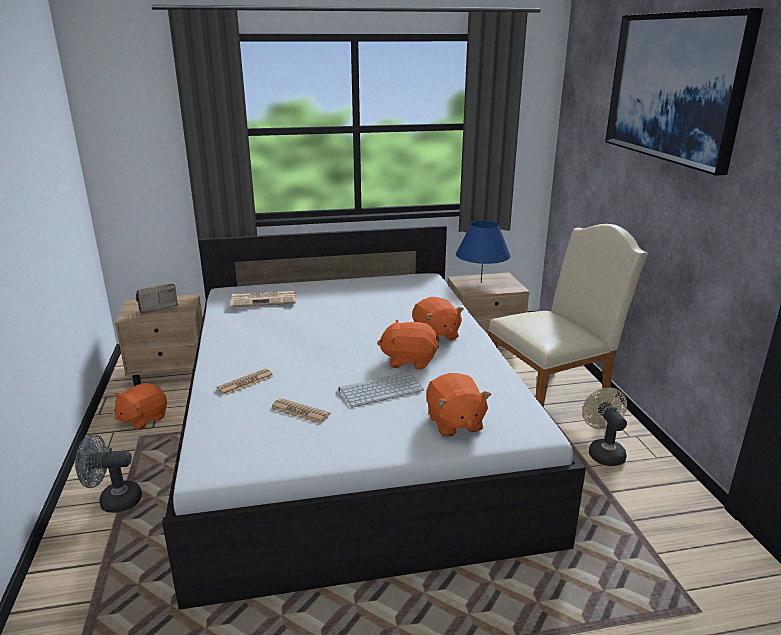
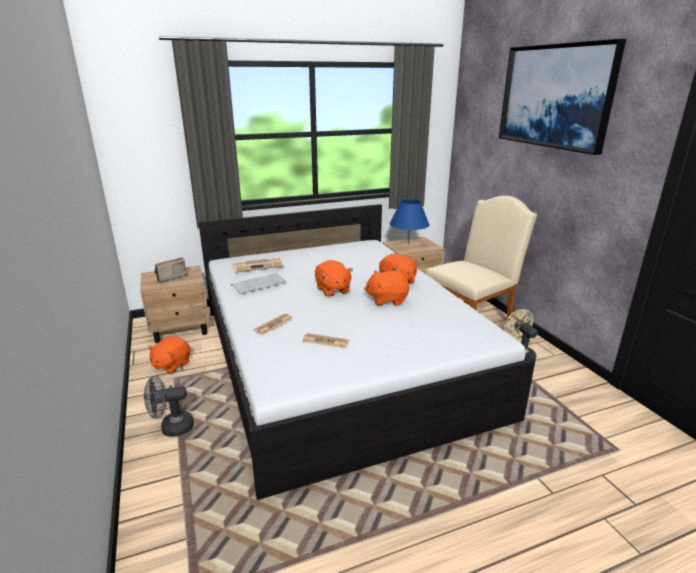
camera: 10 degrees left, 0 degrees up
keyboard [339,372,424,408] -> keyboard moved to [231,273,286,294]
orange plush toy [426,373,491,437] -> orange plush toy moved to [315,260,353,296]

